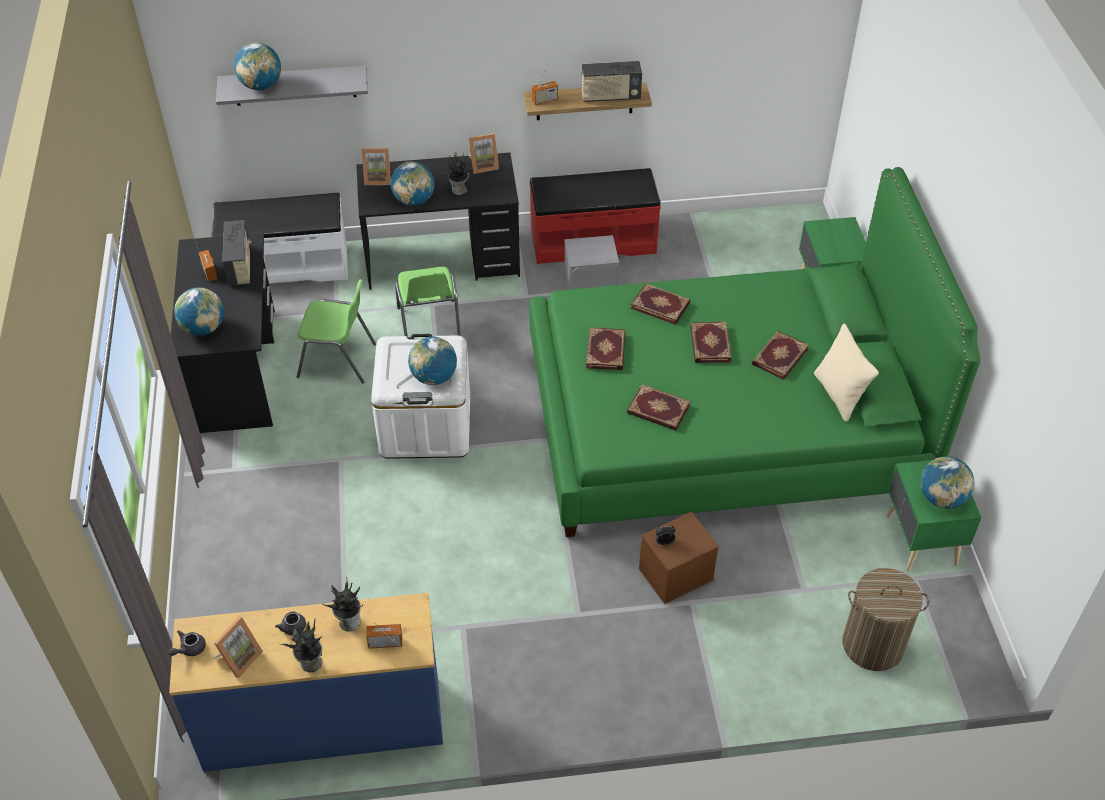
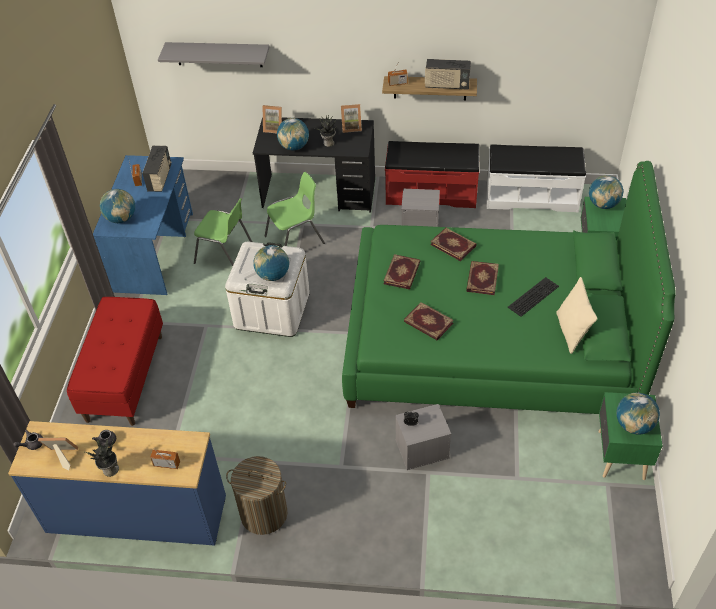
camera: 15 degrees right, 0 degrees up
black desk [171,233,275,433] -> blue desk [93,155,193,295]
white bench [212,193,348,284] -> white bench moved to [487,144,586,212]
picture frame [213,616,263,679] -> picture frame turned 135 degrees counterclockwise [38,437,78,470]
globe [234,43,281,90] -> globe moved to [589,175,623,209]
potted plant [323,580,363,631] -> none
green chair [395,267,461,336] -> green chair turned 120 degrees counterclockwise [264,172,325,246]
brown storage box [639,512,719,604] -> grey storage box [395,404,451,470]
book [752,331,809,380] -> keyboard [508,277,559,317]
laundry basket [843,568,930,671] -> laundry basket moved to [226,456,287,535]
none -> red bench [67,297,163,426]

